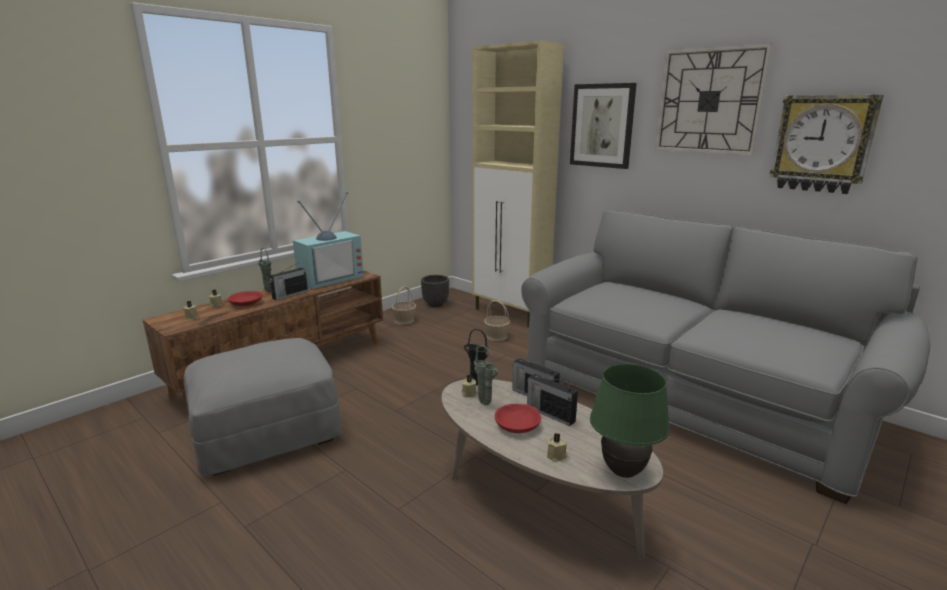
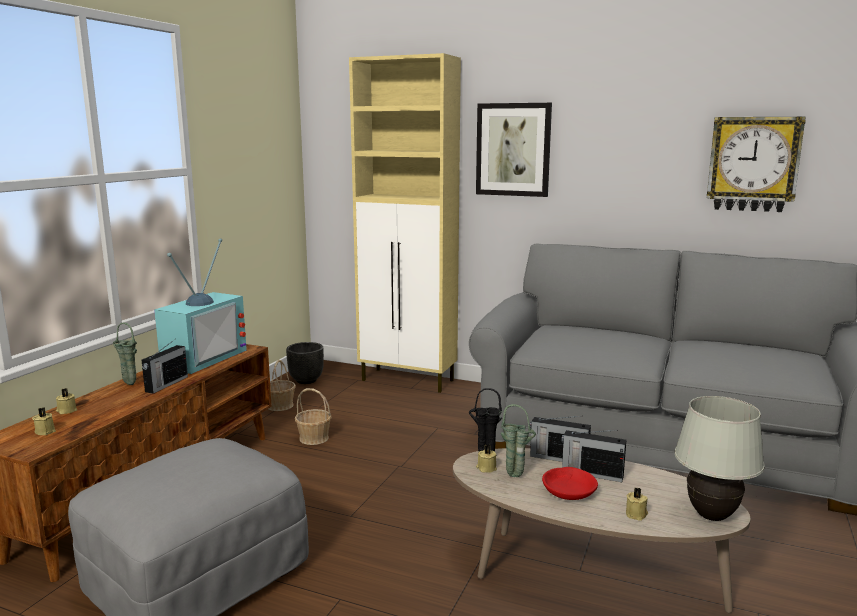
camera: 20 degrees left, 5 degrees down
red bowl [228,291,262,306] -> none
basket [484,300,510,341] -> basket moved to [295,388,332,445]
green table lamp [590,364,670,478] -> white table lamp [675,396,765,521]
wall clock [655,43,773,156] -> none

